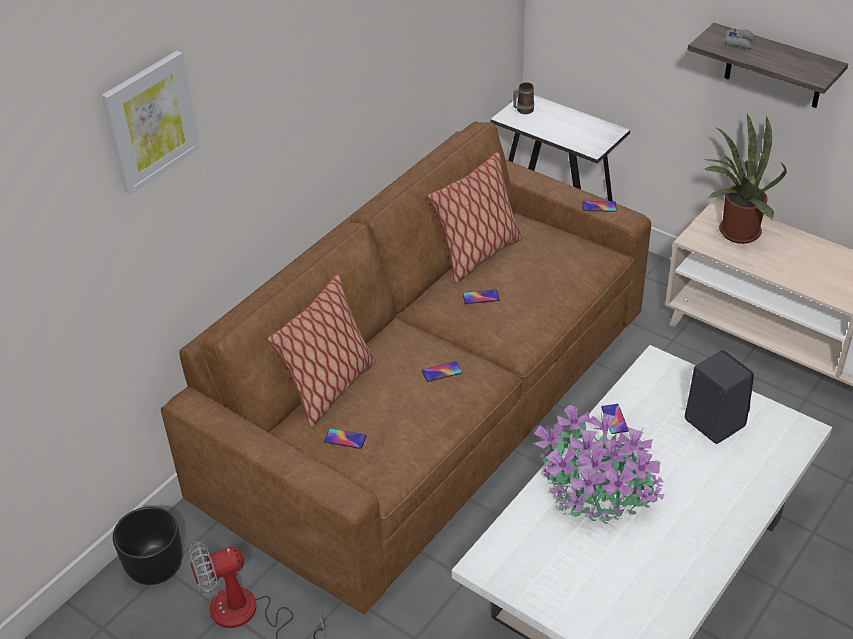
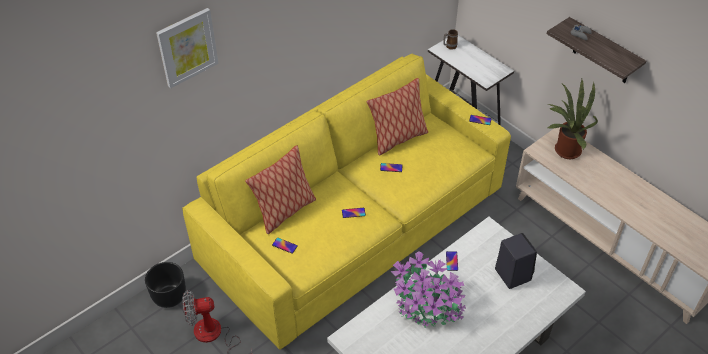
camera: 10 degrees right, 5 degrees up
brown sofa [161,121,651,614] -> yellow sofa [182,54,511,350]

